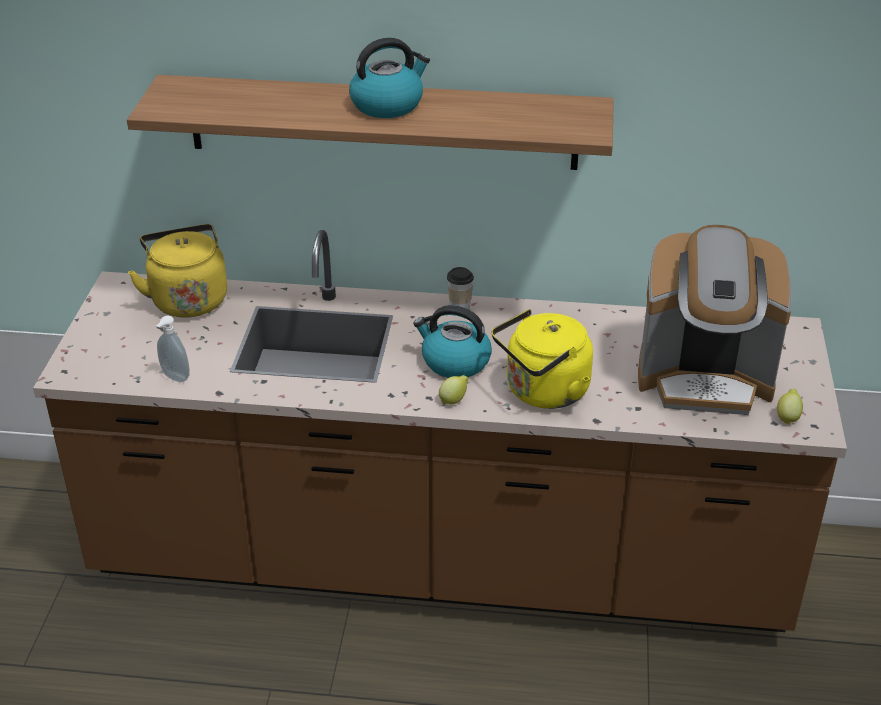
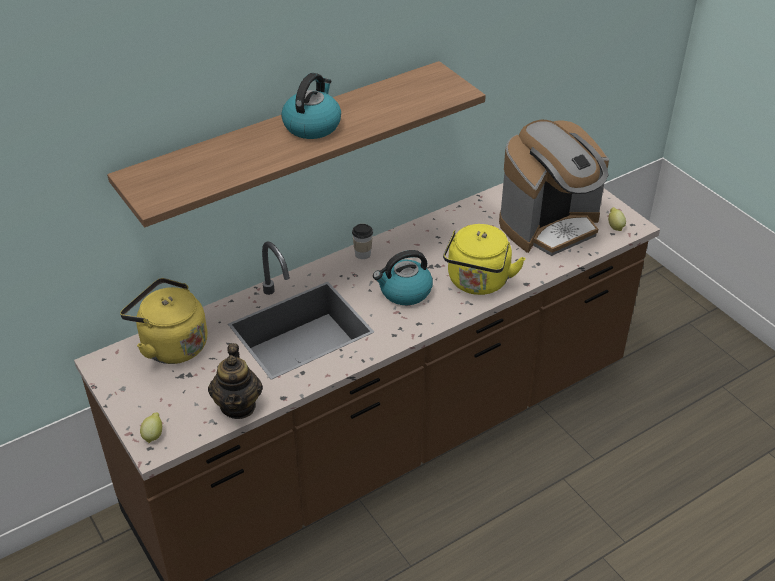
camera: 40 degrees left, 5 degrees up
soap dispenser [156,316,190,382] -> teapot [208,343,263,419]
lemon [439,375,468,405] -> lemon moved to [140,413,162,443]

